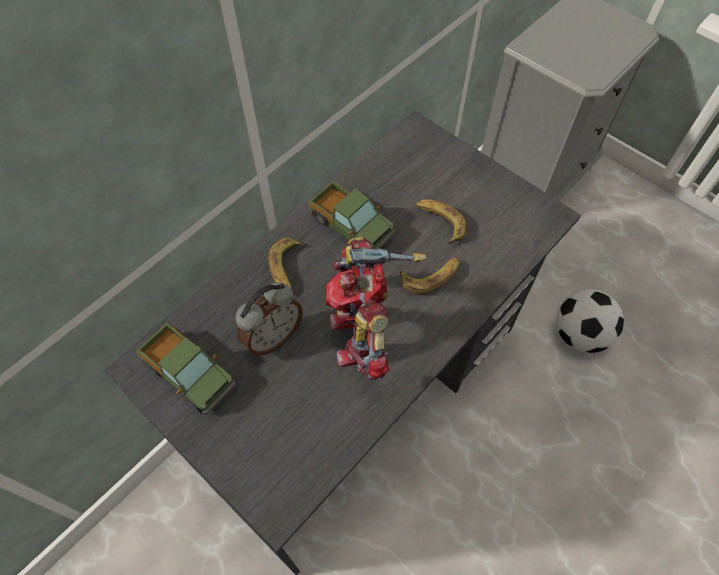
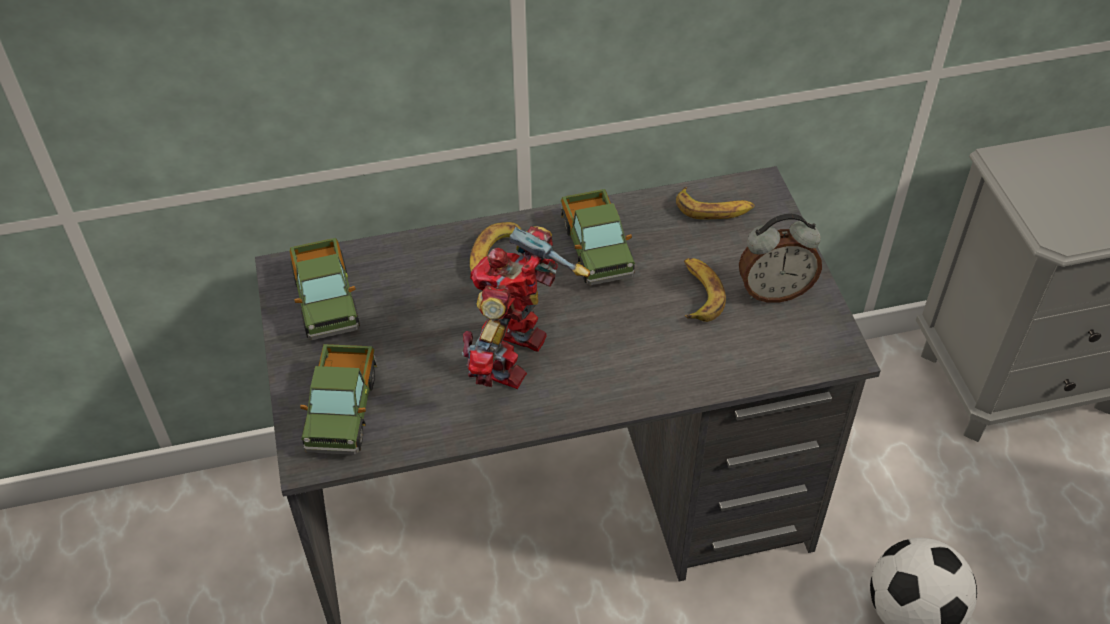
camera: 35 degrees right, 10 degrees down
alarm clock [236,282,303,356] -> alarm clock moved to [739,214,822,303]
banana [400,257,459,294] -> banana moved to [676,187,755,220]
none -> toy truck [300,344,377,455]

